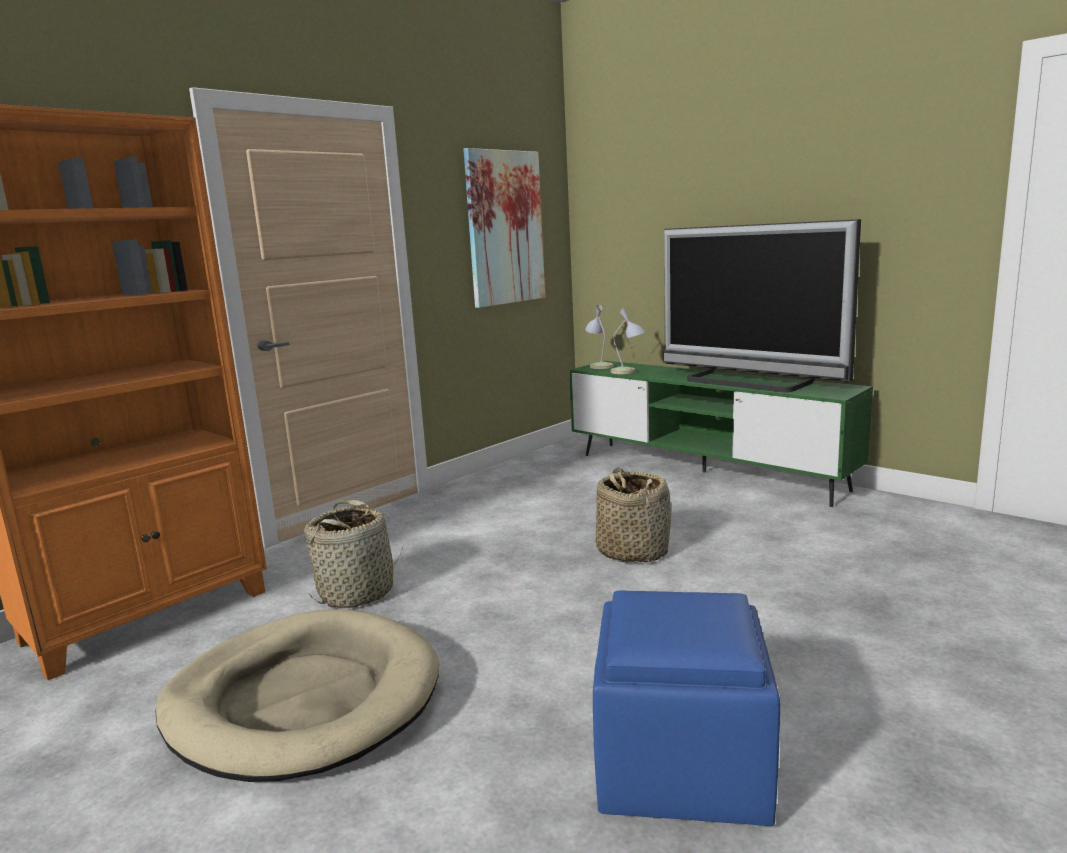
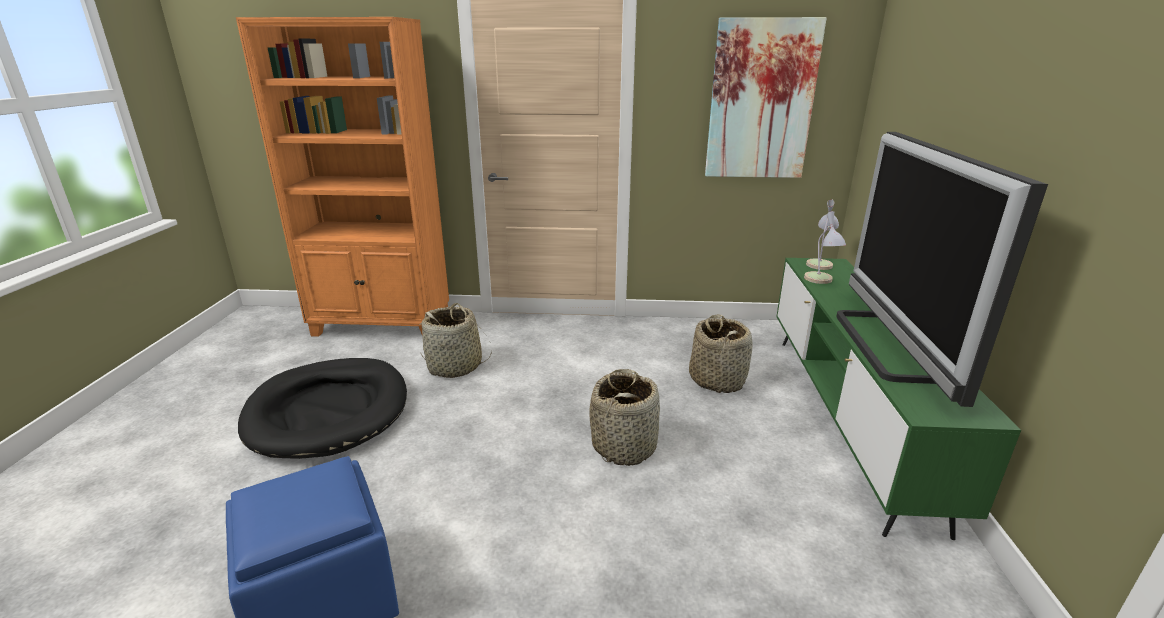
camera: 50 degrees right, 10 degrees up
beige dog bed [156,609,439,782] -> black dog bed [238,358,407,459]
none -> basket [689,314,752,393]

